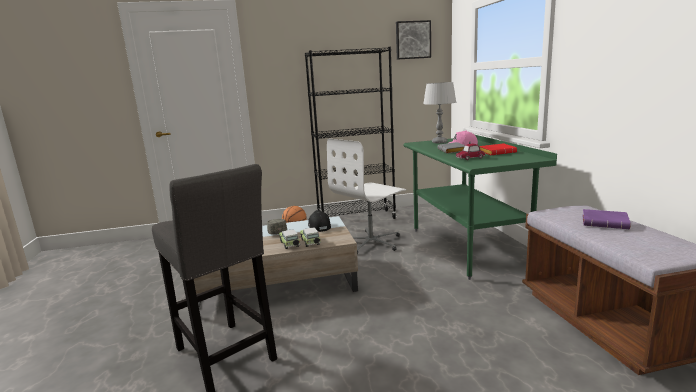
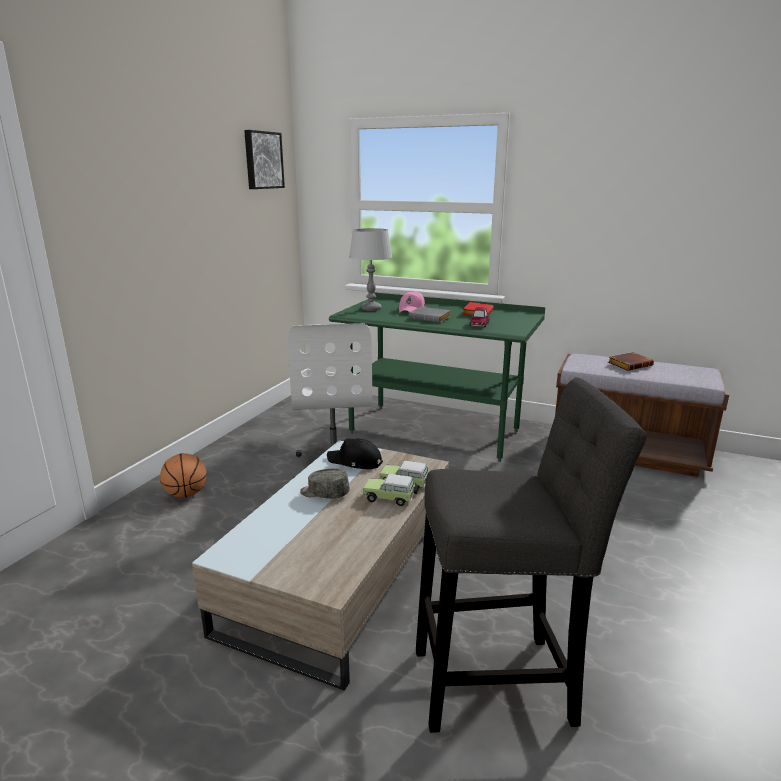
camera: 55 degrees left, 5 degrees up
black bookcase [305,47,396,219] -> none
purple book [582,209,631,229] -> brown book [608,352,654,371]

